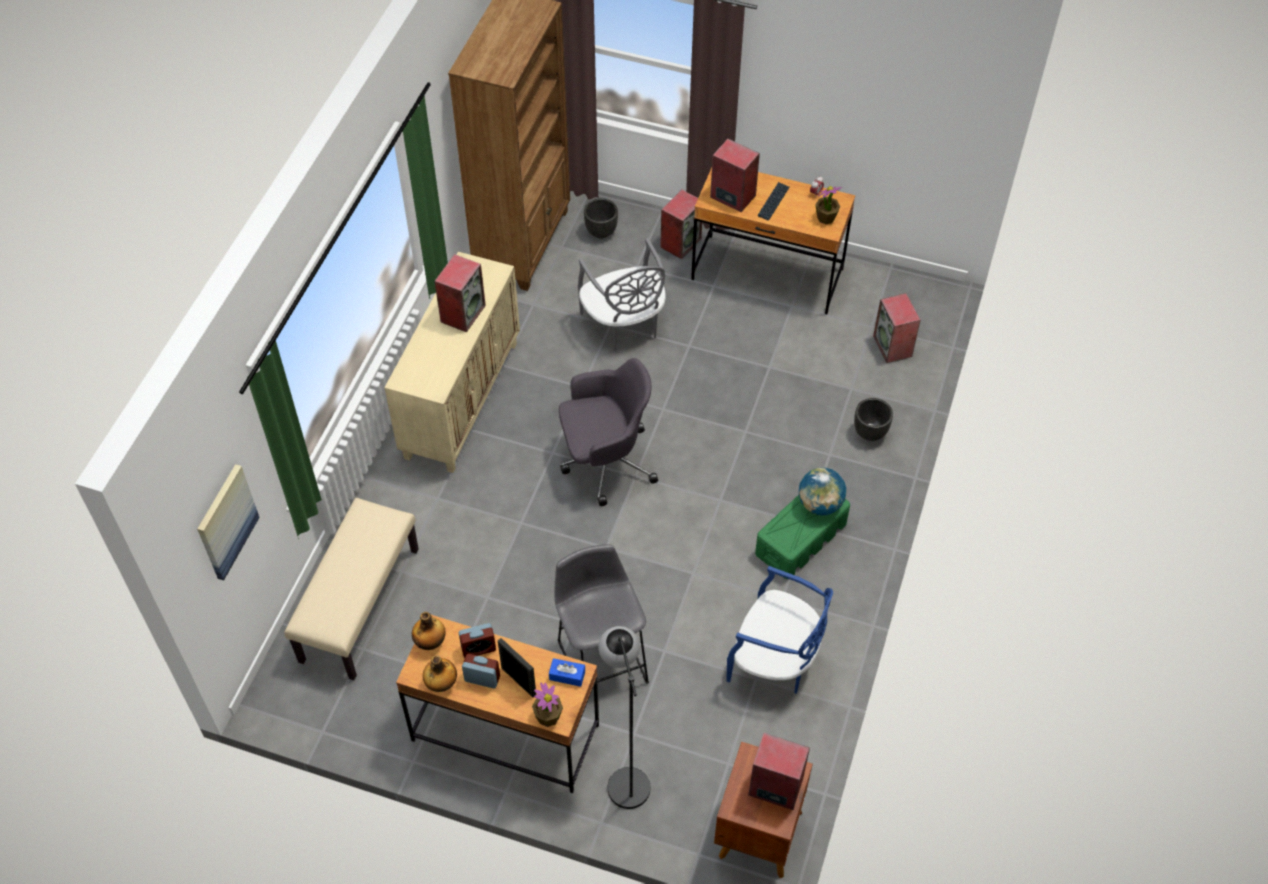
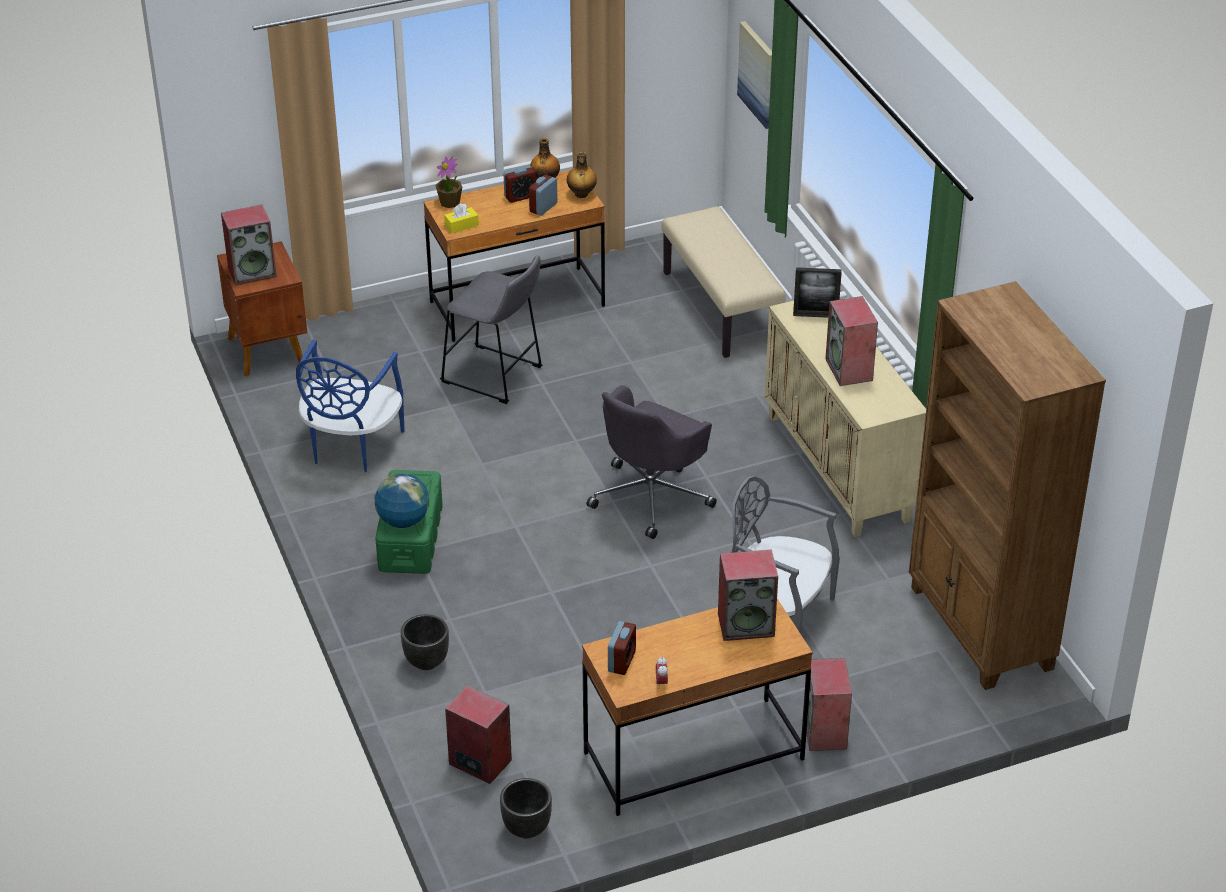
camera: 140 degrees right, 15 degrees down
picture frame [498,638,536,697] -> picture frame moved to [793,267,842,318]
blue tissue box [549,658,585,687] -> yellow tissue box [444,203,479,234]
black planter [584,198,618,238] -> black planter moved to [500,778,552,839]
black floor lamp [598,626,650,809] -> none
blue chair [726,566,833,694] -> blue chair turned 60 degrees counterclockwise [296,340,405,472]
keyboard [758,182,789,220] -> none
potted plant [815,186,842,224] -> alarm clock [608,621,636,675]

